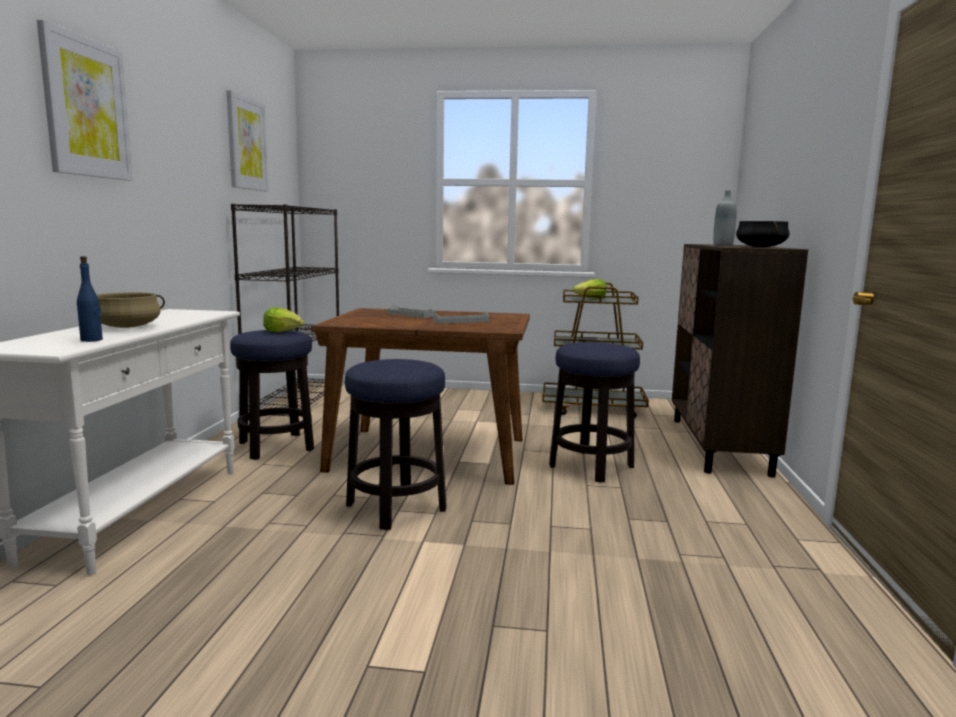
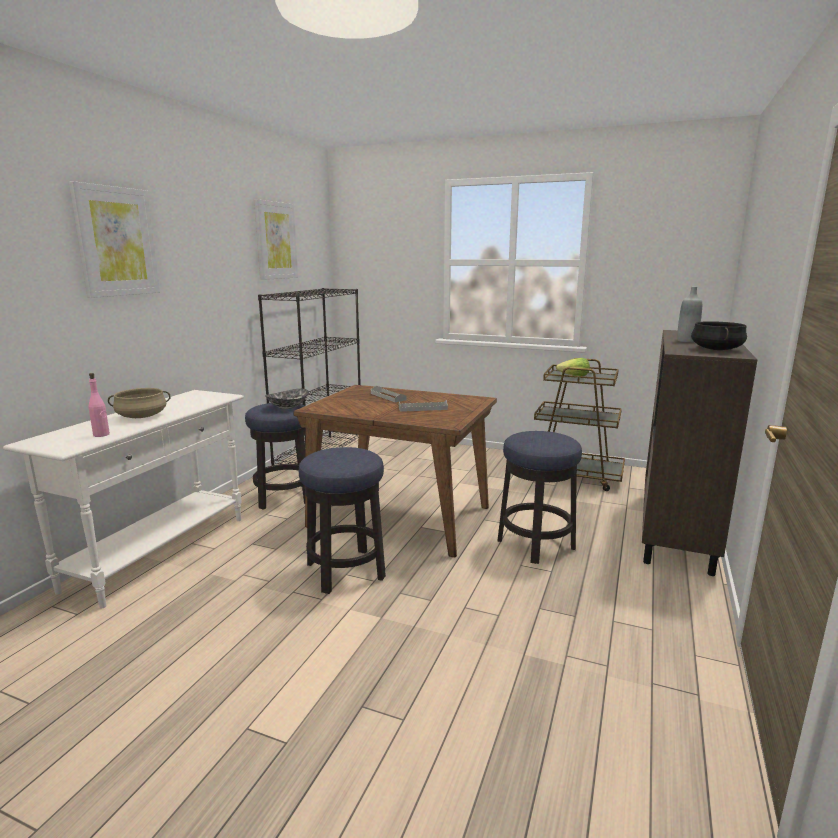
camera: 15 degrees right, 5 degrees up
blue bottle [77,256,103,342] -> pink bottle [89,373,110,437]
lettuce [263,307,304,332] -> bowl [265,389,309,409]

